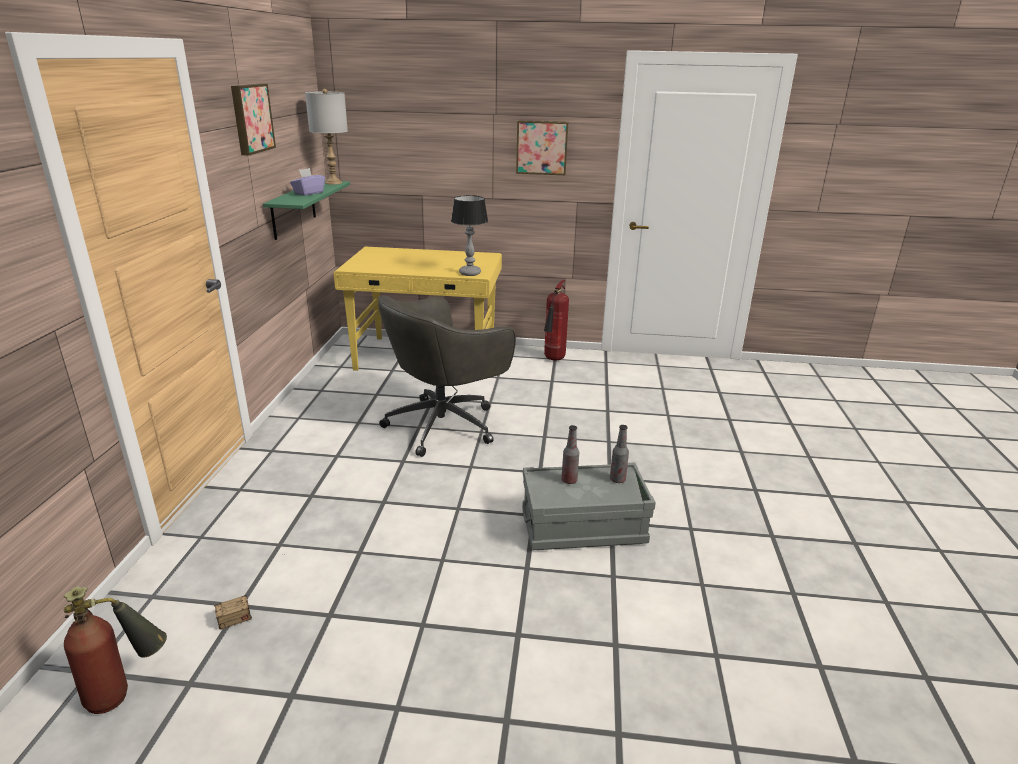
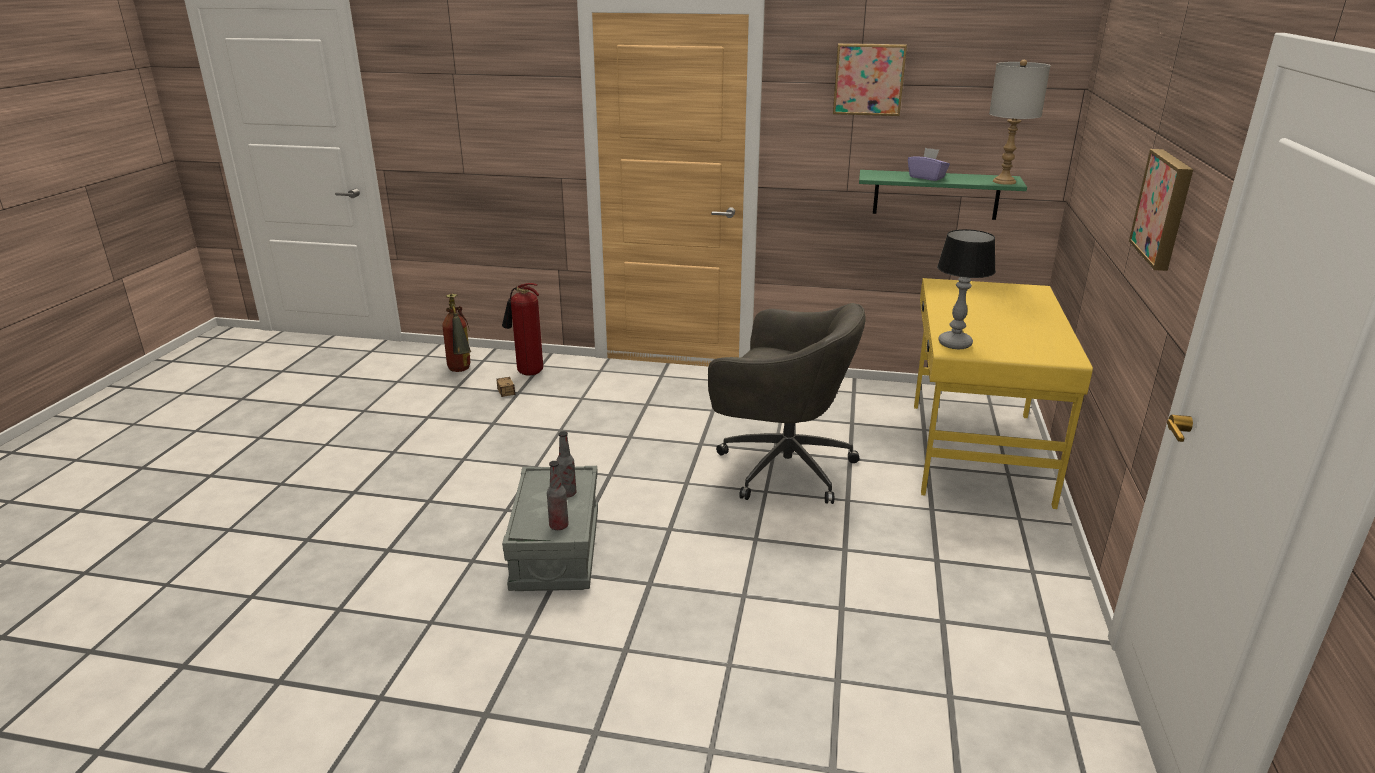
camera: 95 degrees right, 0 degrees up
grey office chair [378,295,516,457] -> grey office chair turned 150 degrees clockwise [708,303,866,504]
fire extinguisher [544,280,569,361] -> fire extinguisher moved to [502,283,543,376]

